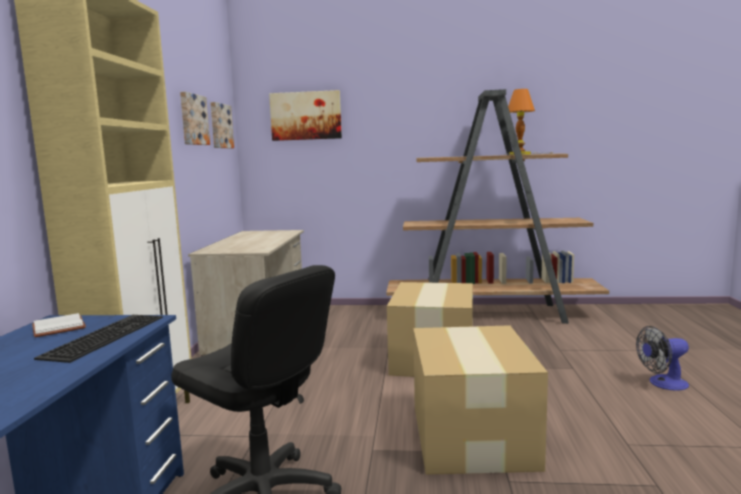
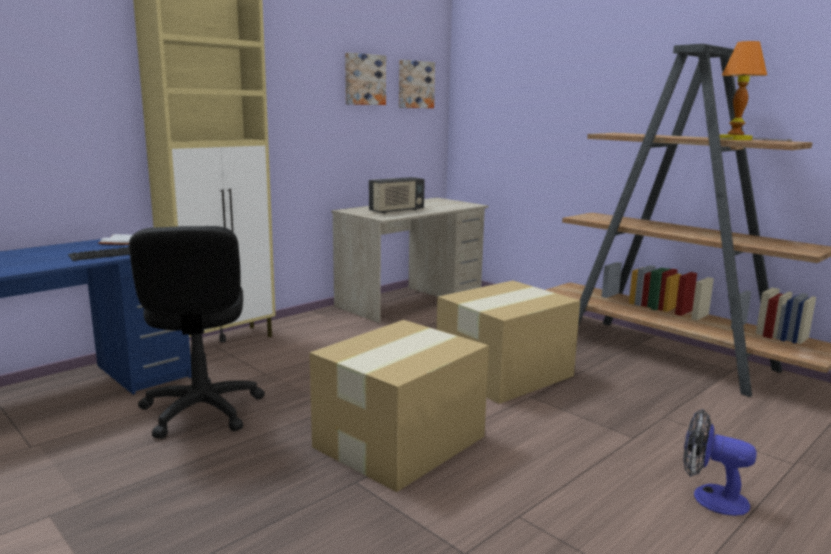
camera: 40 degrees right, 5 degrees up
picture [269,90,342,141] -> none
none -> radio [369,177,425,214]

